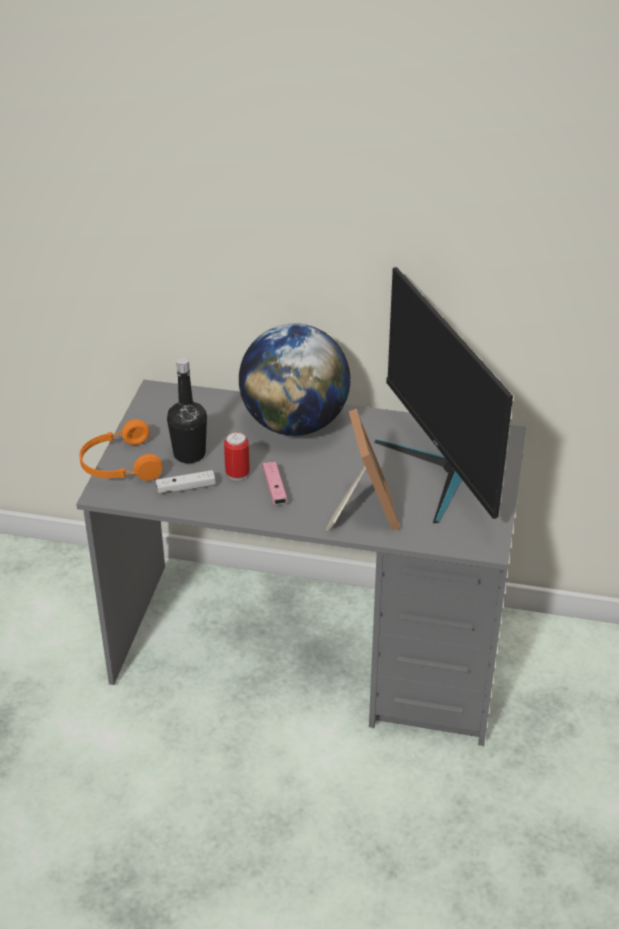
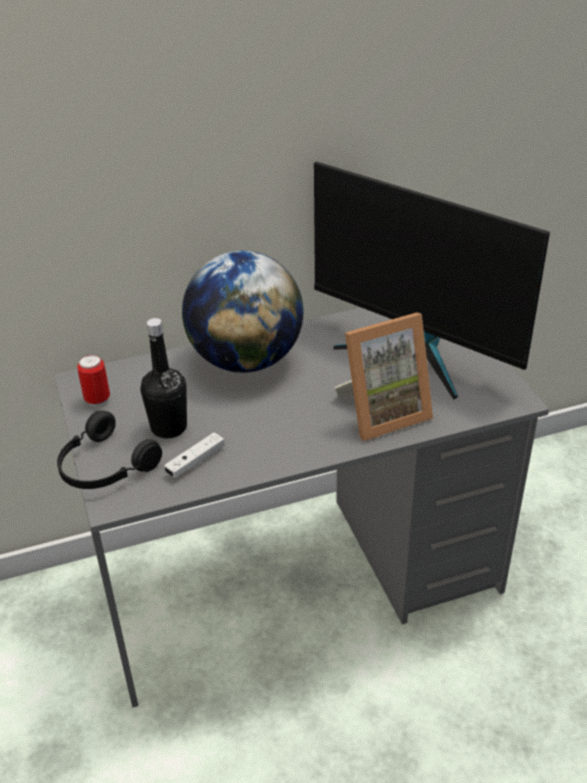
camera: 30 degrees left, 0 degrees up
orange headphones [79,419,163,481] -> black headphones [57,411,162,489]
can [224,432,250,480] -> can moved to [77,355,110,406]
pink game controller [263,461,287,505] -> none
picture frame [325,409,400,531] -> picture frame turned 105 degrees clockwise [335,312,433,441]

